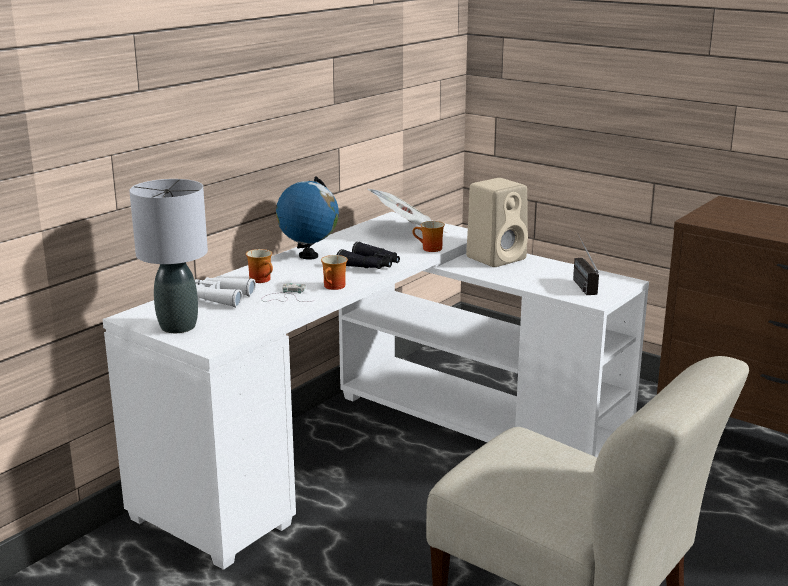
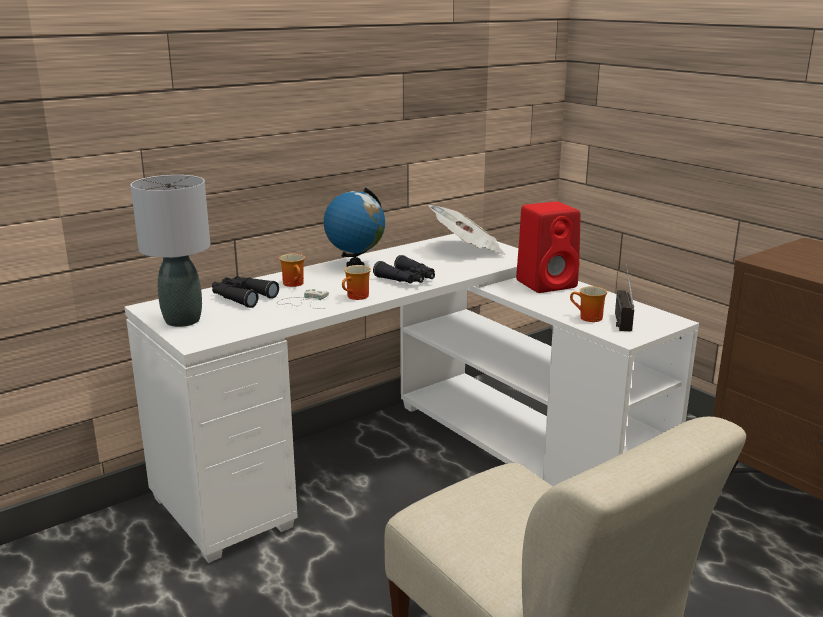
camera: 15 degrees right, 0 degrees up
white binoculars [195,277,256,308] -> black binoculars [212,276,279,308]
mug [412,221,445,252] -> mug moved to [570,286,607,322]
beige speaker [466,178,528,267] -> red speaker [516,201,580,293]

